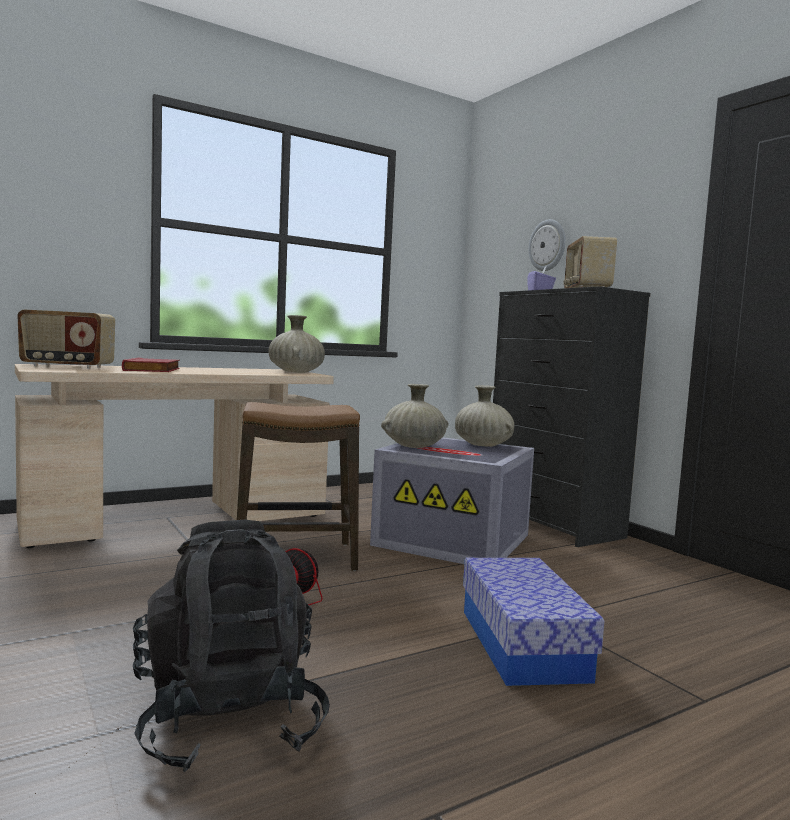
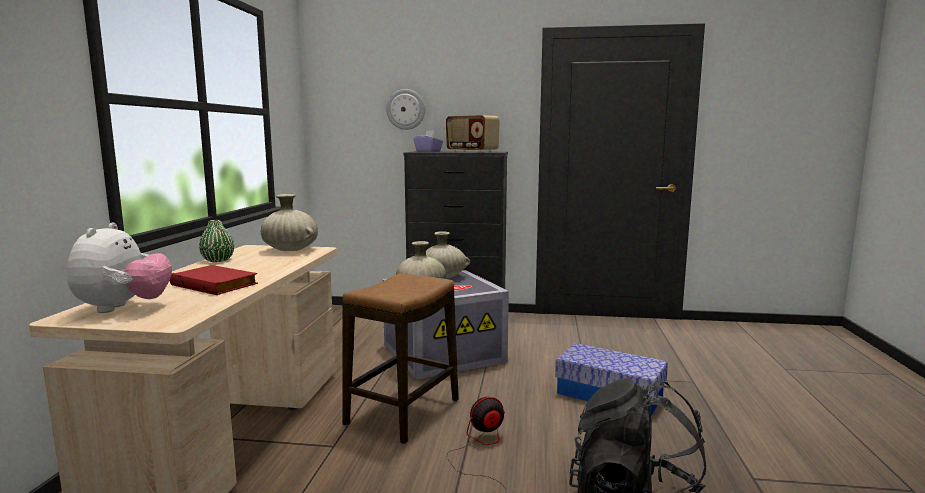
camera: 50 degrees left, 5 degrees up
radio [17,310,115,369] -> plush toy [67,223,172,313]
none -> green vase [199,220,234,262]

